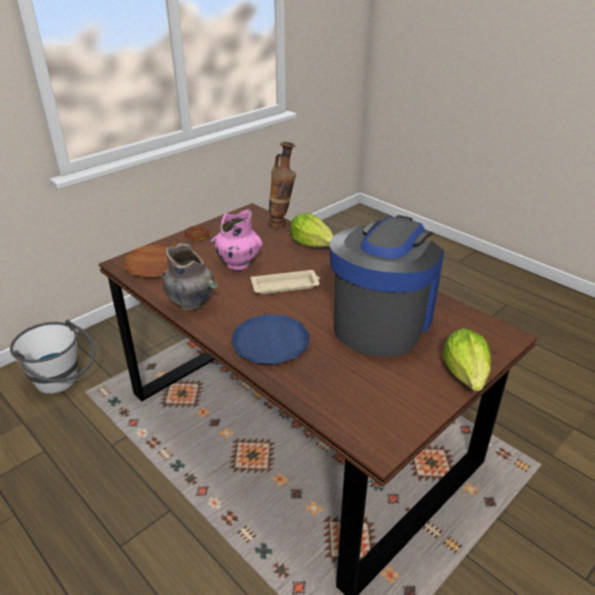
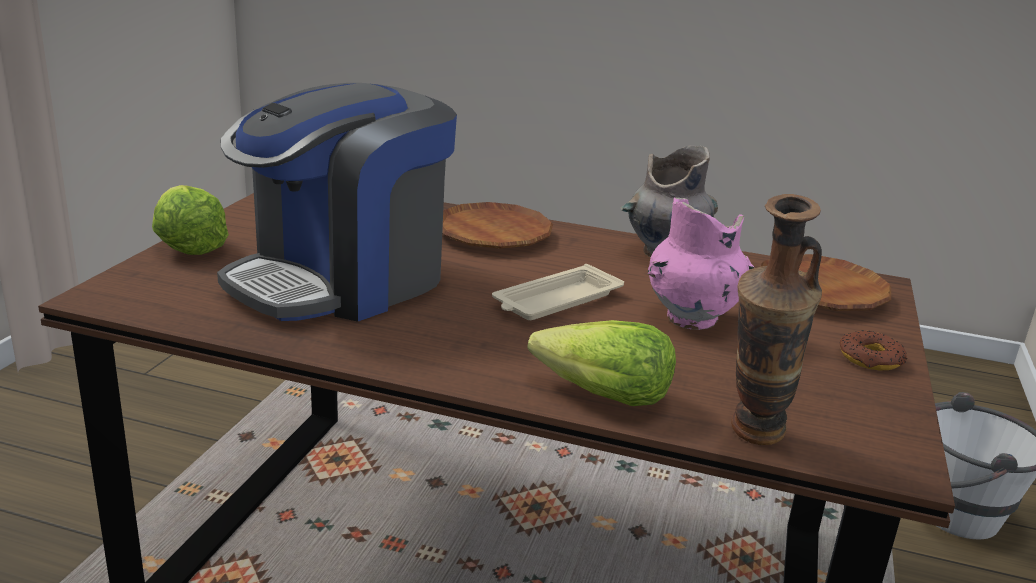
camera: 150 degrees right, 10 degrees down
blue plate [231,314,310,365] -> brown plate [442,202,553,249]
coffee machine [329,215,444,357] -> coffee machine turned 45 degrees clockwise [217,83,457,322]

